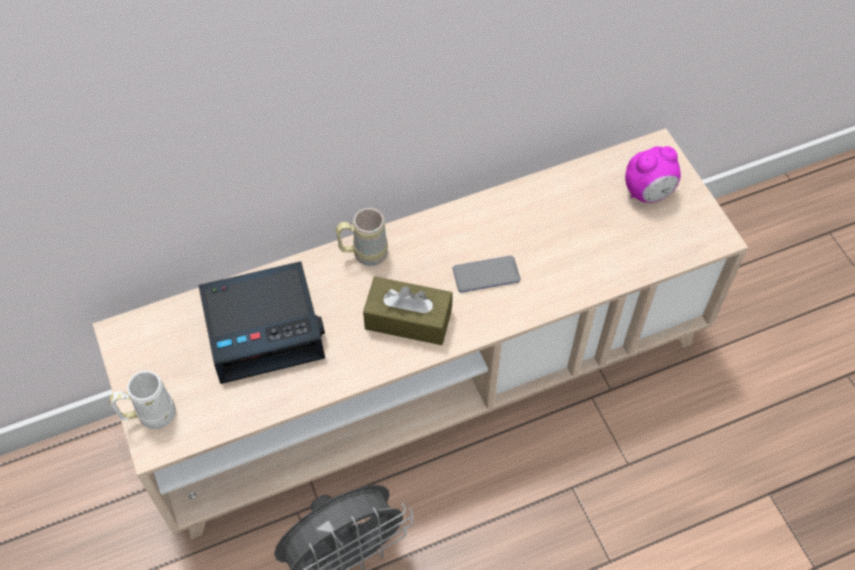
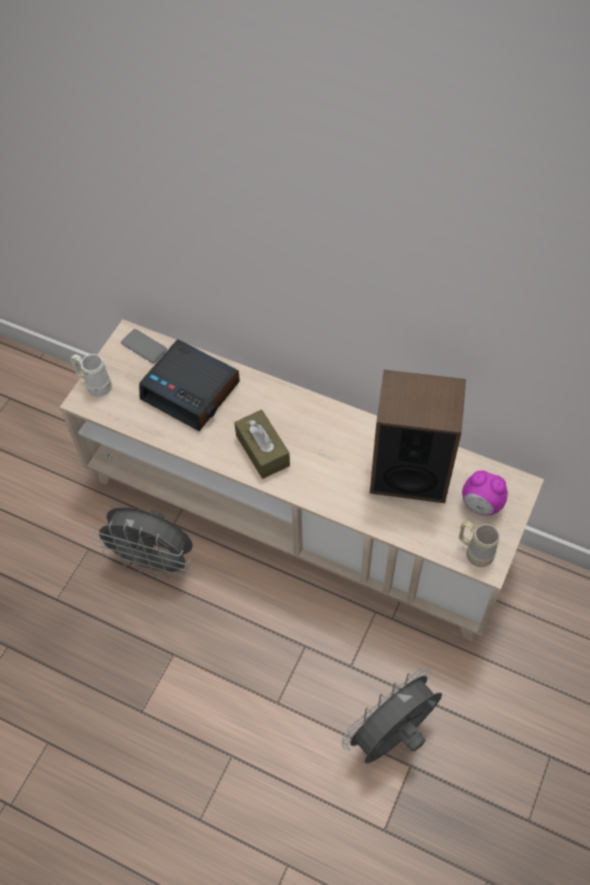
camera: 50 degrees right, 0 degrees up
beige mug [336,208,388,266] -> beige mug moved to [459,521,499,567]
phone [452,256,521,292] -> phone moved to [121,329,167,363]
none -> grey fan [342,667,442,764]
none -> speaker [370,370,466,503]

